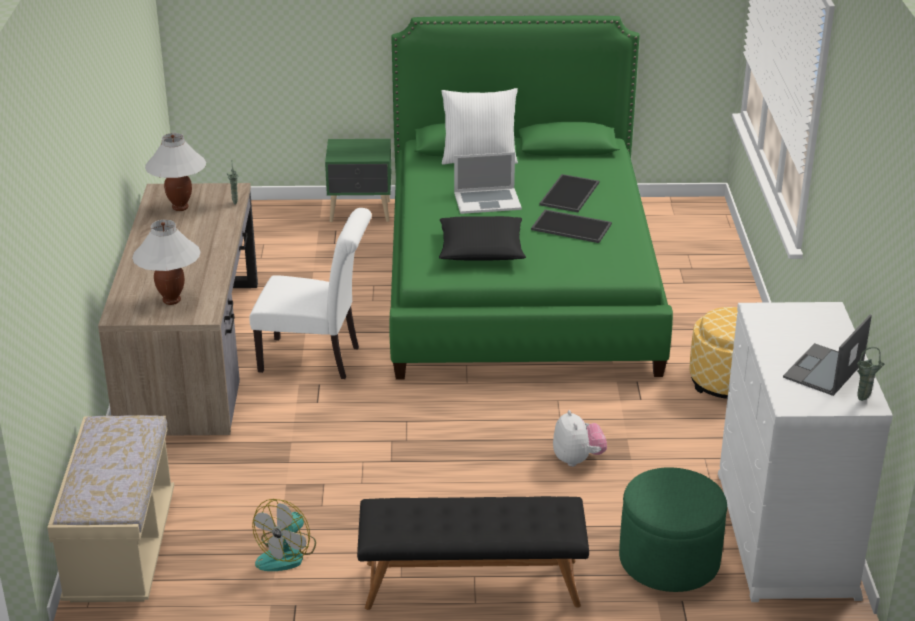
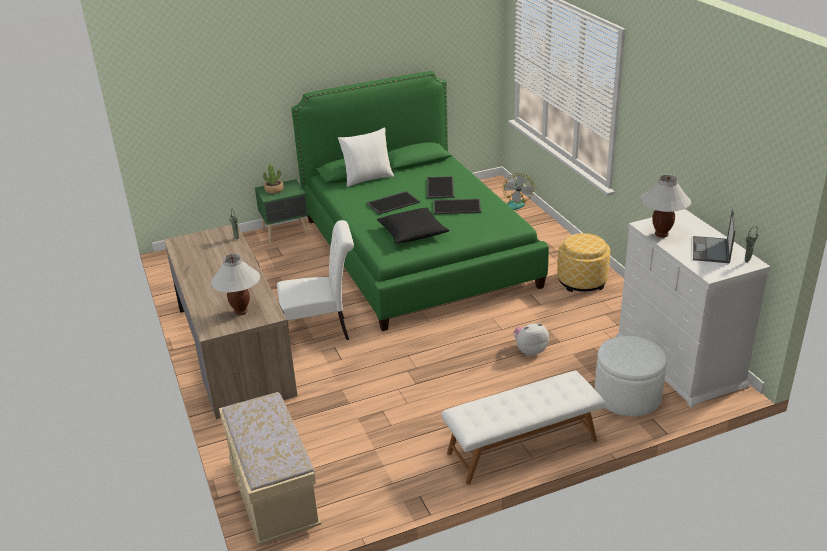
camera: 20 degrees left, 0 degrees up
white table lamp [145,133,206,211] -> white table lamp moved to [641,175,691,238]
fan [252,499,316,571] -> fan moved to [501,173,534,210]
black bench [357,496,589,610] -> white bench [442,371,605,485]
laptop [454,152,522,214] -> tray [366,191,420,215]
plush toy [553,410,607,467] -> plush toy turned 75 degrees counterclockwise [514,323,549,356]
green ottoman [619,467,727,592] -> white ottoman [595,336,667,416]
none -> potted plant [263,164,284,194]

